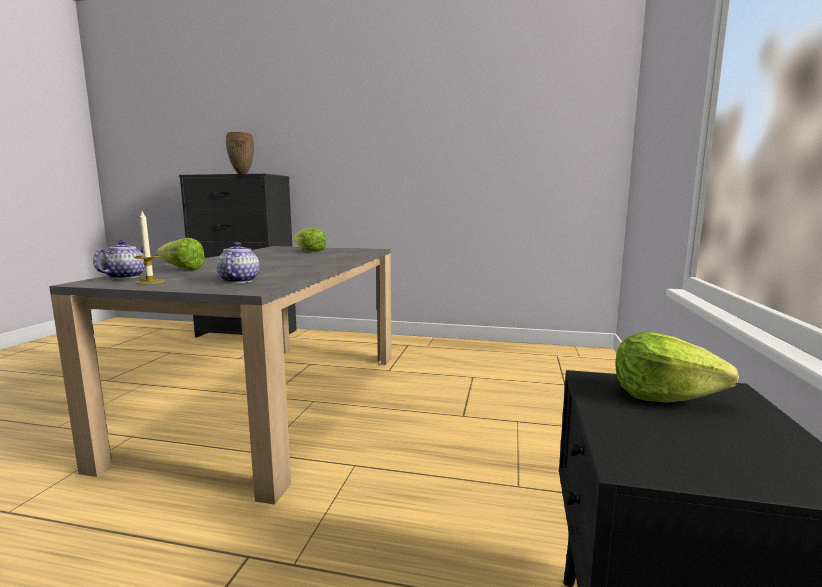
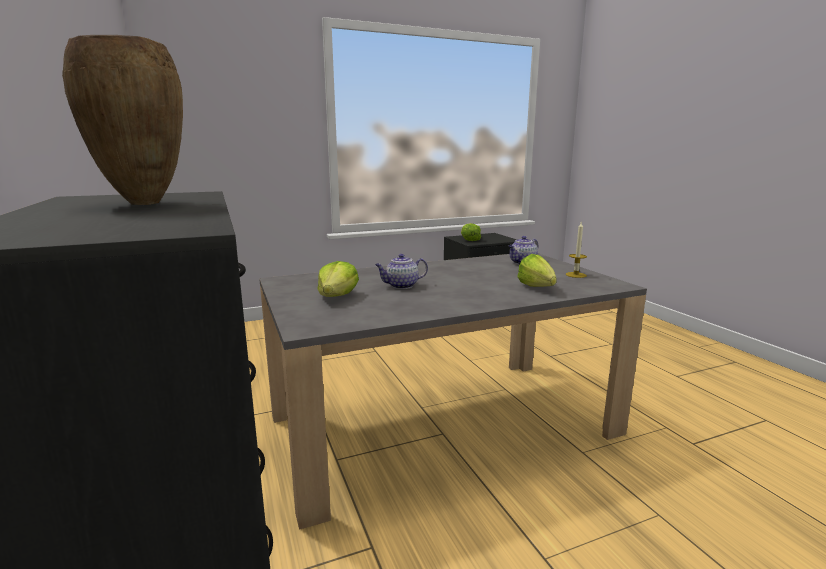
camera: 125 degrees left, 5 degrees up
teapot [93,240,145,279] -> teapot moved to [375,254,428,289]

